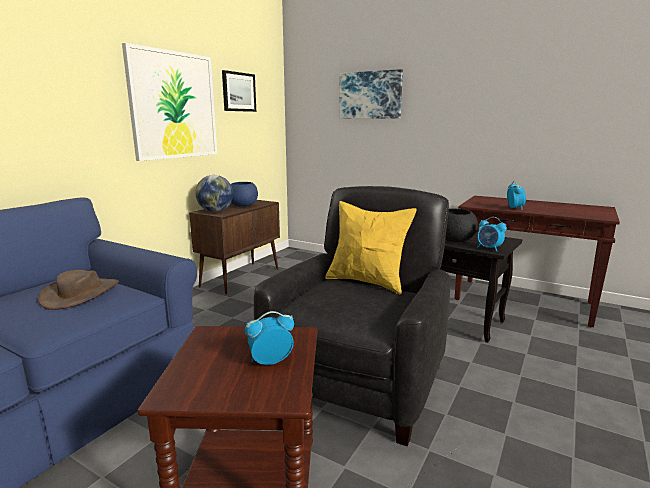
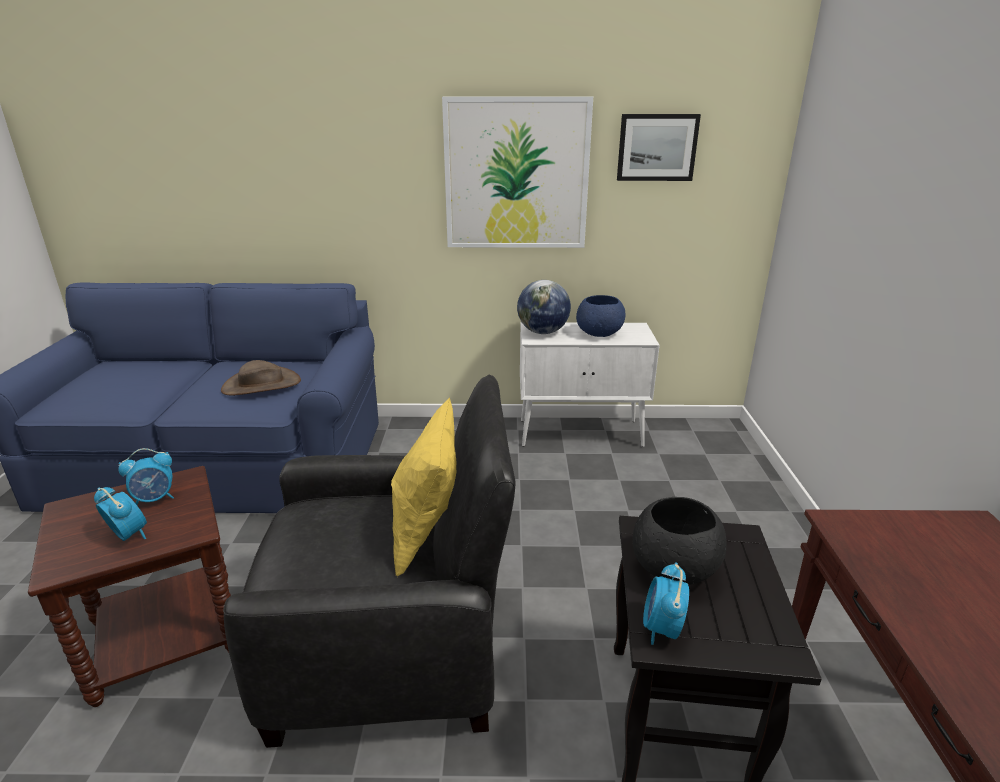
camera: 60 degrees right, 10 degrees up
brown cabinet [189,200,280,294] -> white cabinet [520,322,660,447]
picture [339,69,403,119] -> none
alarm clock [507,181,526,211] -> alarm clock moved to [118,448,174,505]

